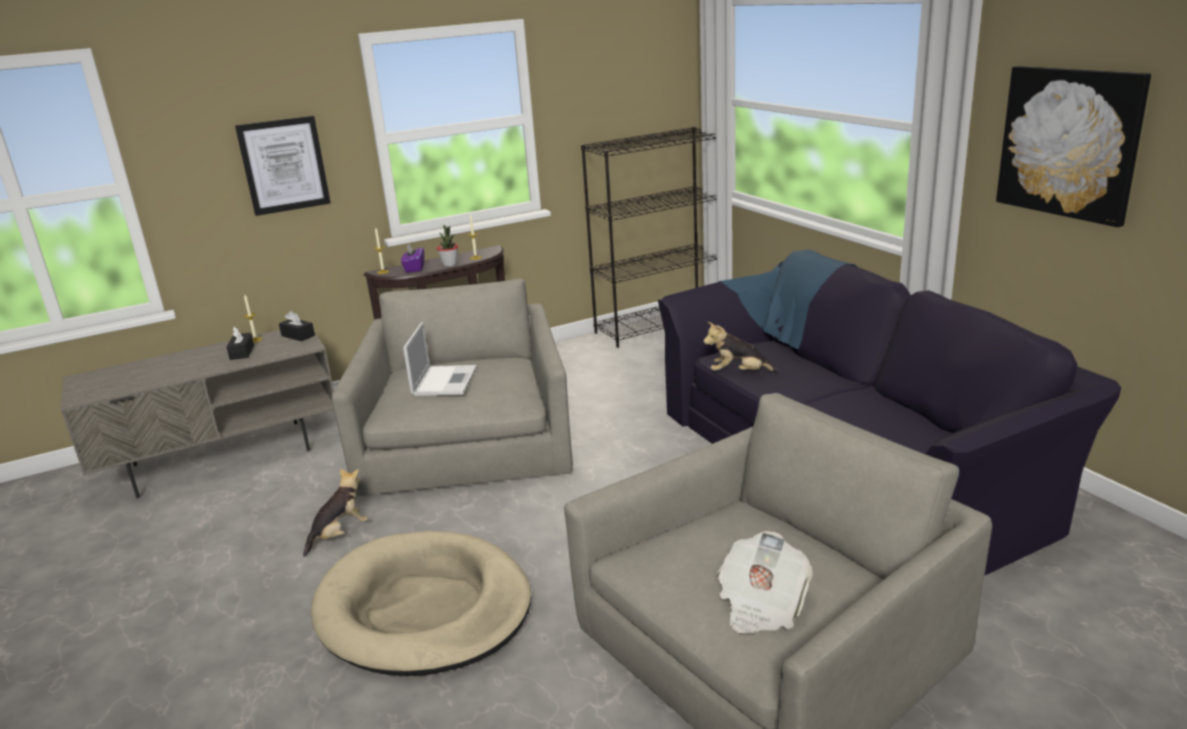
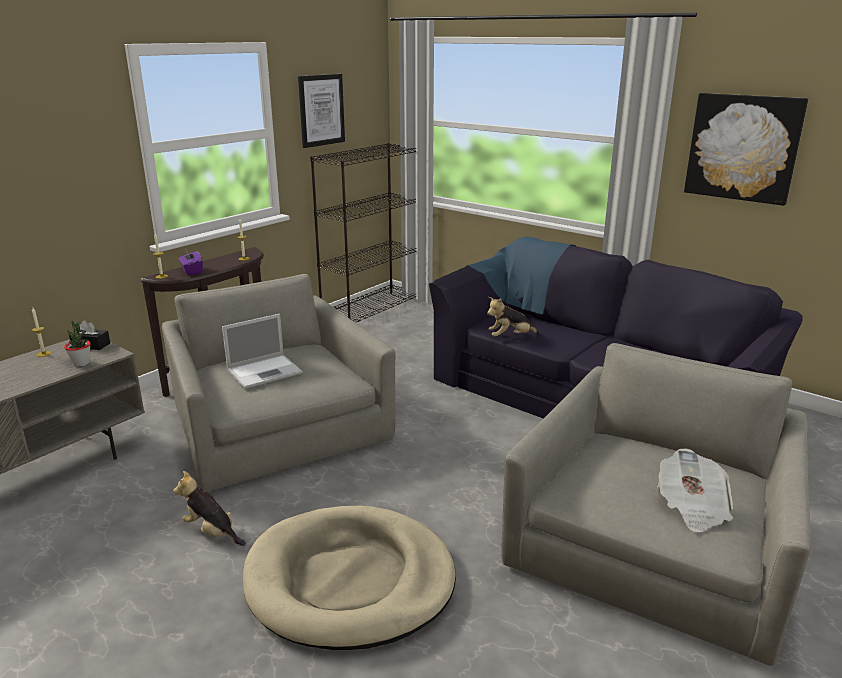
camera: 25 degrees left, 0 degrees up
black tissue box [227,326,254,360] -> none
picture [235,116,331,216] -> picture moved to [298,74,345,148]
plush toy [303,468,368,557] -> plush toy turned 75 degrees counterclockwise [173,471,246,546]
laptop [403,322,477,396] -> laptop turned 75 degrees clockwise [222,314,303,389]
potted plant [437,225,458,267] -> potted plant moved to [64,321,91,367]

